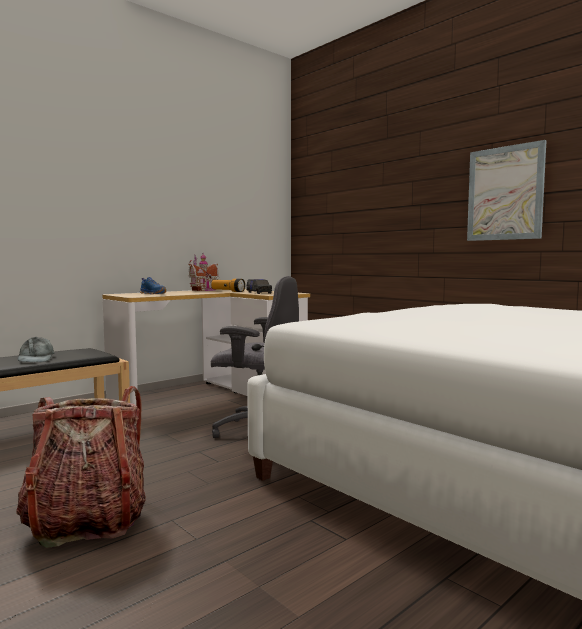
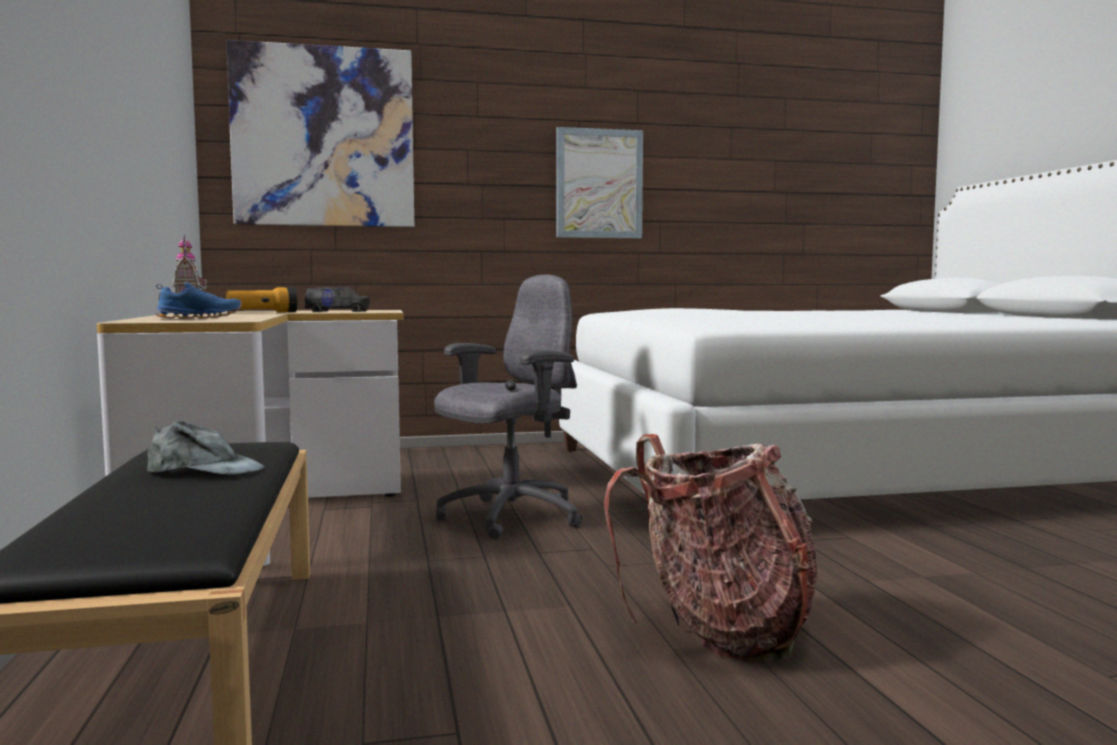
camera: 60 degrees left, 0 degrees up
none -> picture [226,40,414,227]

